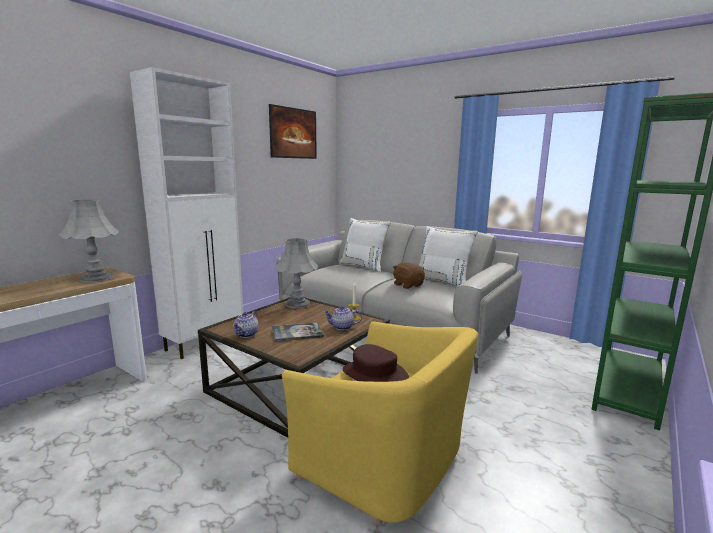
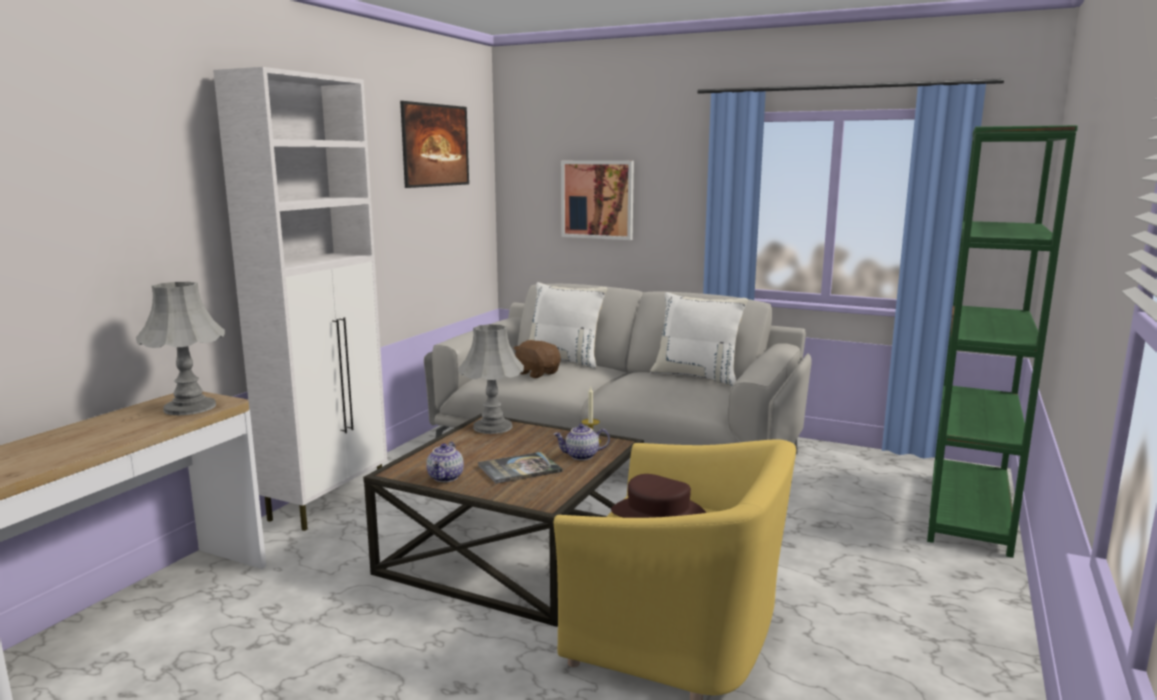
camera: 10 degrees left, 0 degrees up
brown plush toy [393,262,425,289] -> brown plush toy moved to [514,340,561,378]
none -> picture [561,161,634,240]

